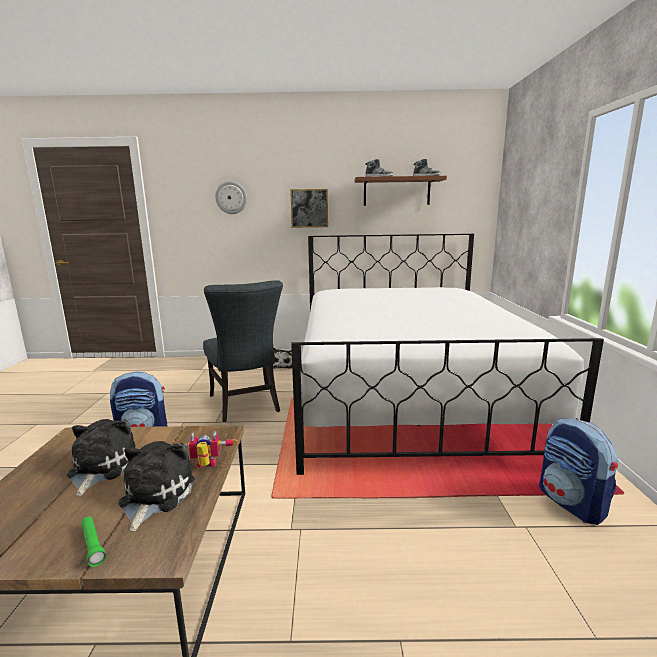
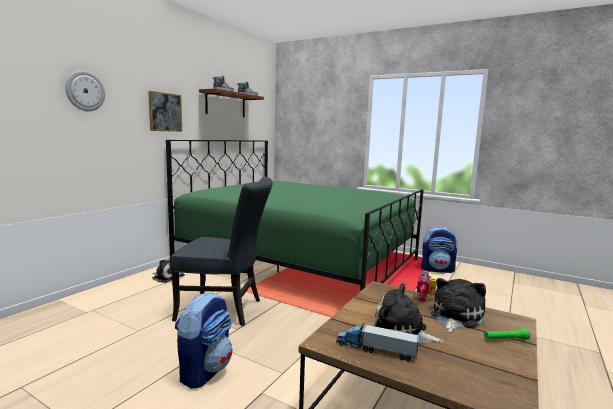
camera: 60 degrees left, 5 degrees down
plush toy [118,441,195,531] -> plush toy turned 90 degrees clockwise [431,278,486,332]
white bed [291,234,604,475] -> green bed [166,140,424,292]
none -> toy truck [336,323,420,361]

